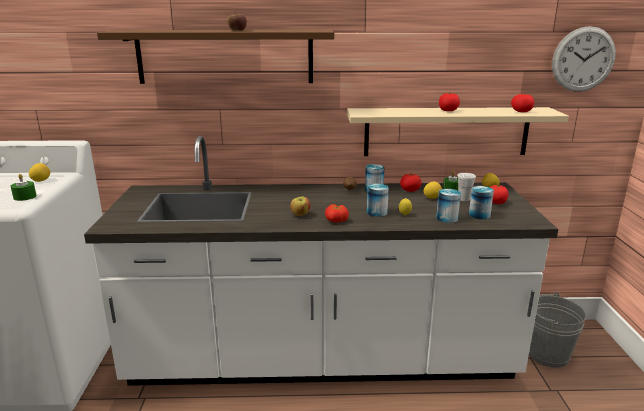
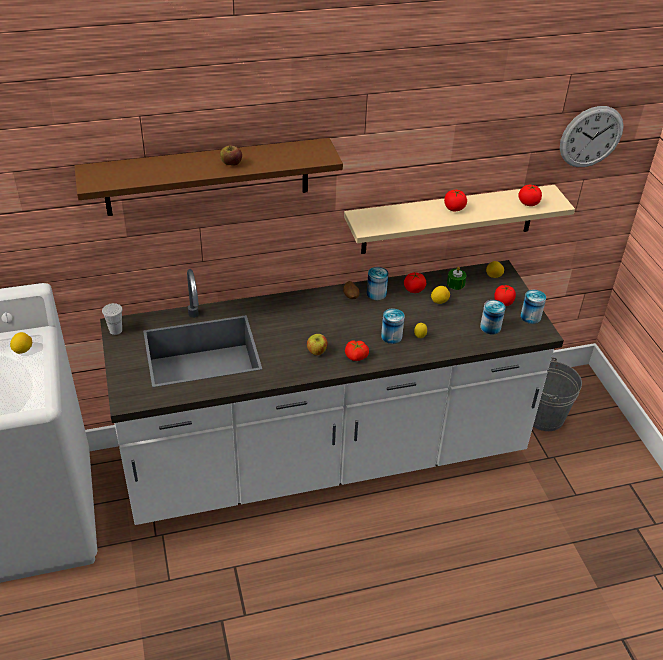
camera: 15 degrees left, 20 degrees up
green candle [11,174,37,201] -> none
can [436,189,461,223] -> can moved to [520,290,546,324]
white cup [457,173,476,201] -> white cup moved to [102,303,123,335]

